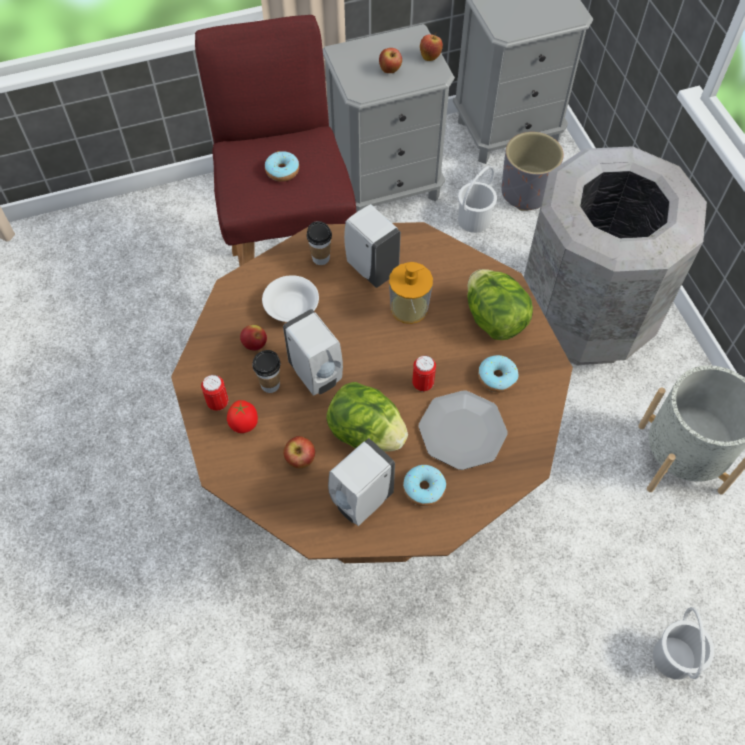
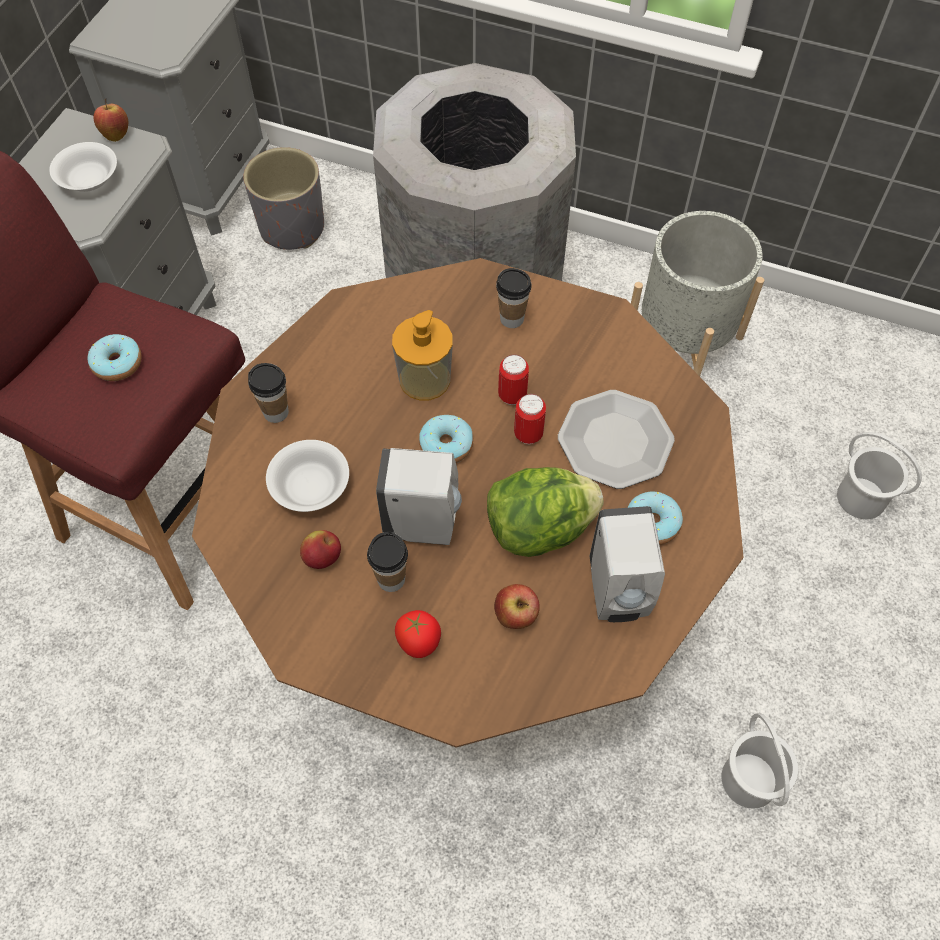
camera: 50 degrees left, 0 degrees up
can [201,375,229,411] -> can moved to [498,355,529,405]
white soap dispenser [344,204,401,288] -> none
apple [379,48,402,73] -> white bowl [49,142,117,192]
white bucket [458,166,497,233] -> white bucket moved to [722,713,798,809]
lettuce [467,269,533,340] -> cup [496,268,532,328]
donut [478,355,518,392] -> donut moved to [419,415,473,463]

